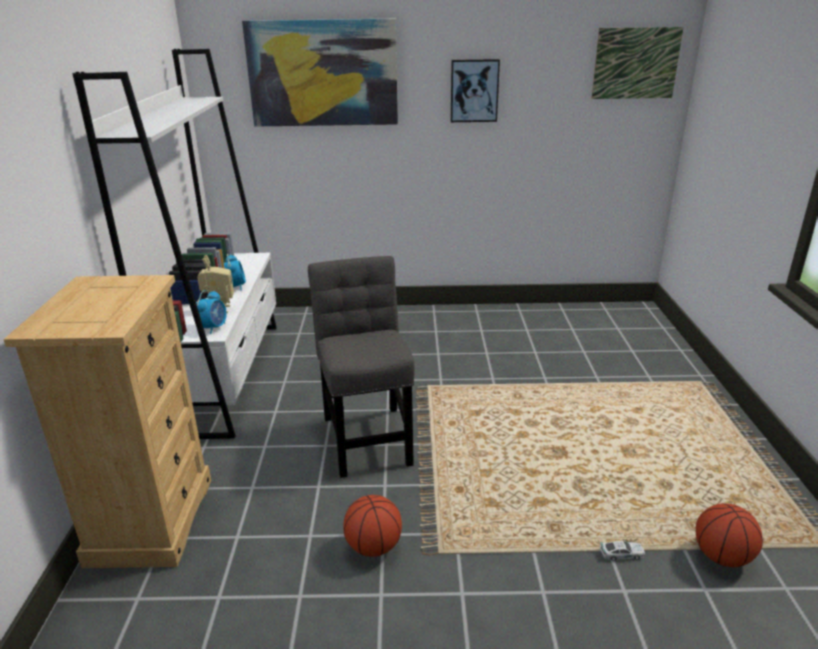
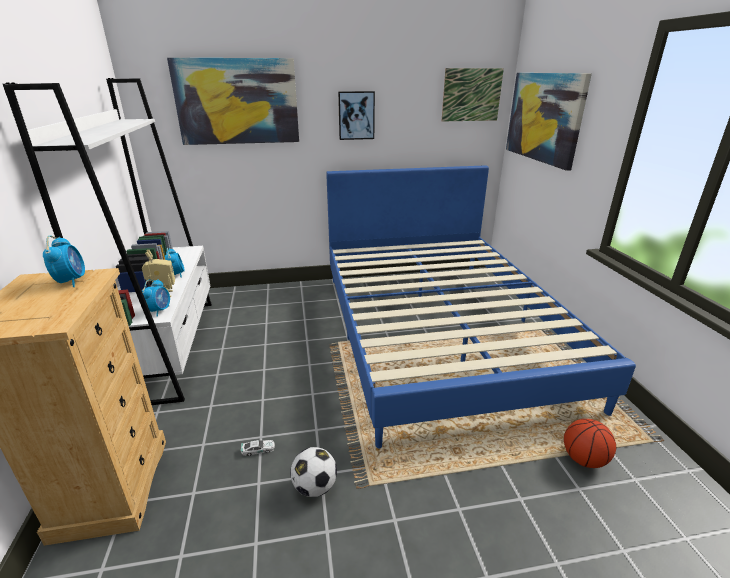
camera: 10 degrees left, 0 degrees up
grey chair [308,256,414,478] -> none
basketball [343,495,402,557] -> football [290,447,337,497]
toy car [600,540,645,561] -> toy car moved to [241,440,275,456]
none -> alarm clock [43,236,85,287]
none -> blue bed [326,165,636,448]
none -> picture [506,73,592,171]

